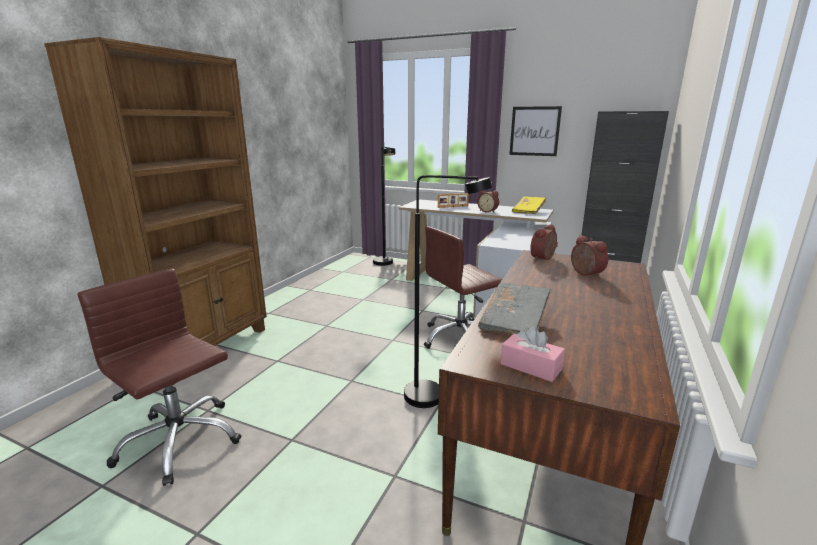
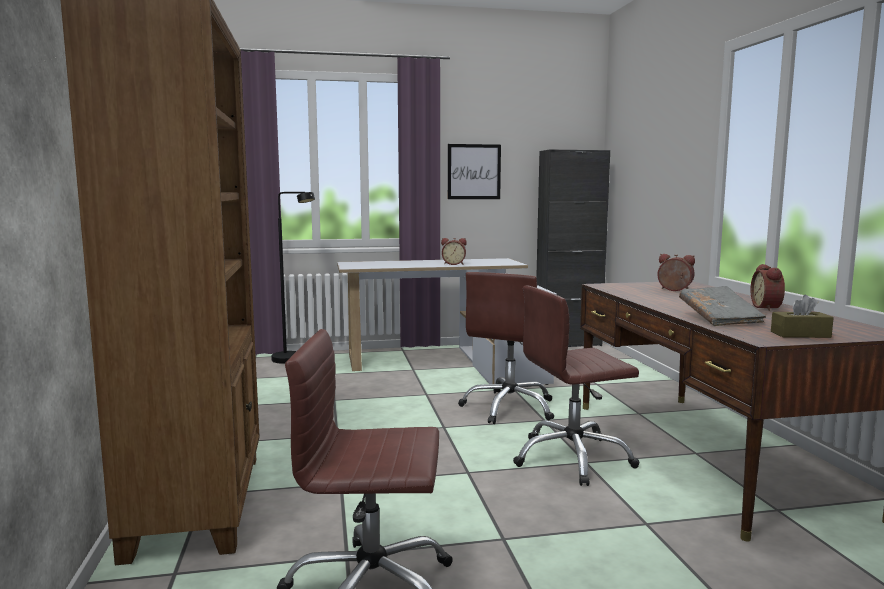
camera: 35 degrees left, 10 degrees down
black floor lamp [404,175,492,408] -> brown office chair [513,285,639,486]
picture frame [438,193,469,208] -> none
pink tissue box [500,326,565,382] -> brown tissue box [771,295,834,338]
yellow book [512,196,546,214] -> none
alarm clock [530,224,558,261] -> alarm clock moved to [751,264,785,311]

